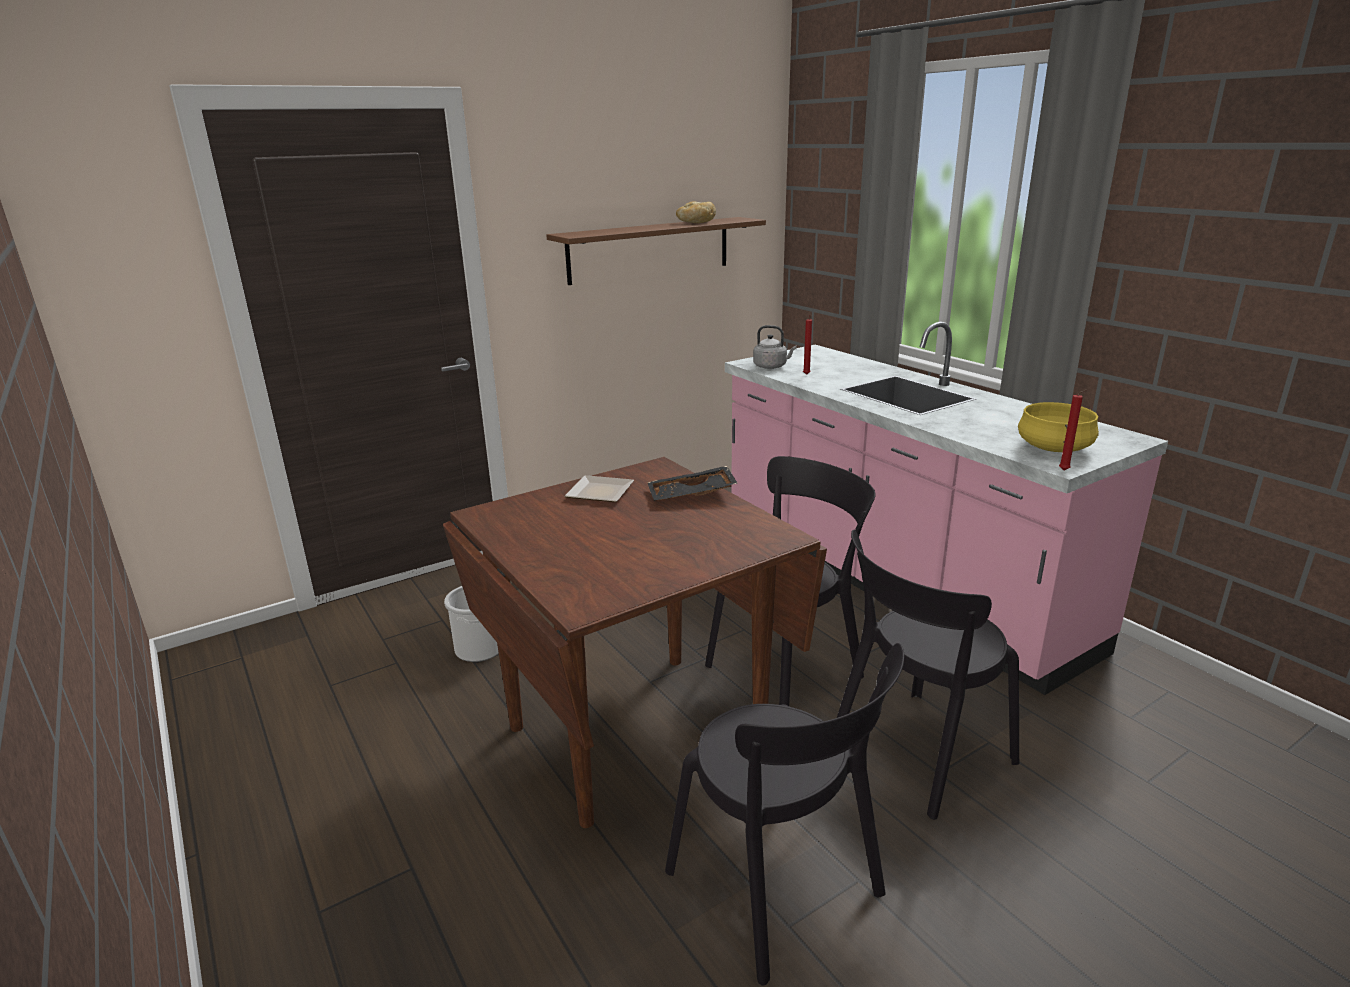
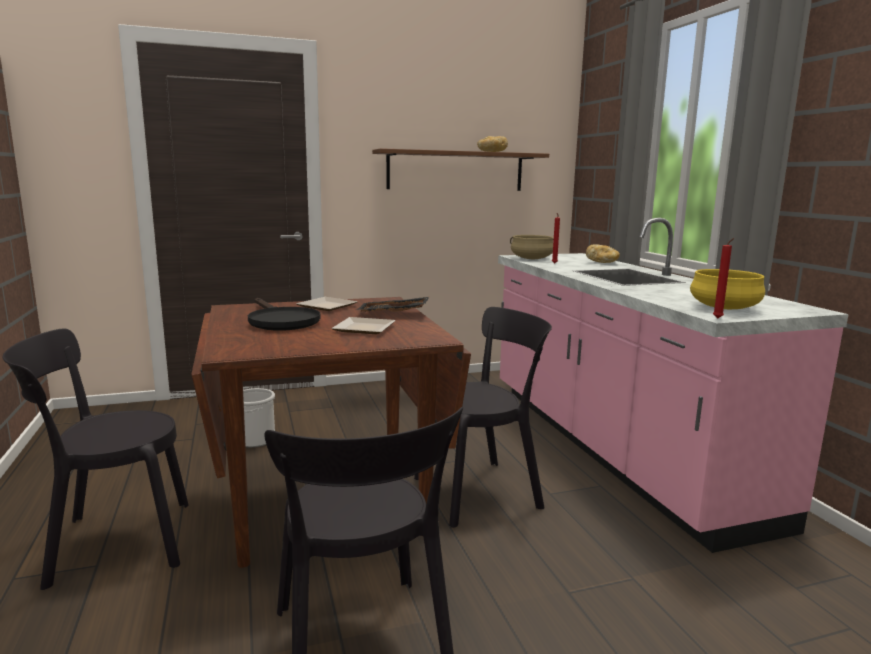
camera: 15 degrees right, 10 degrees down
grey kettle [753,325,797,369] -> beige cooking pot [510,235,554,259]
black chair [837,530,1019,820] -> black chair moved to [3,329,189,590]
none -> black frying pan [248,298,320,331]
none -> plate [331,317,395,334]
none -> bread [586,244,620,263]

